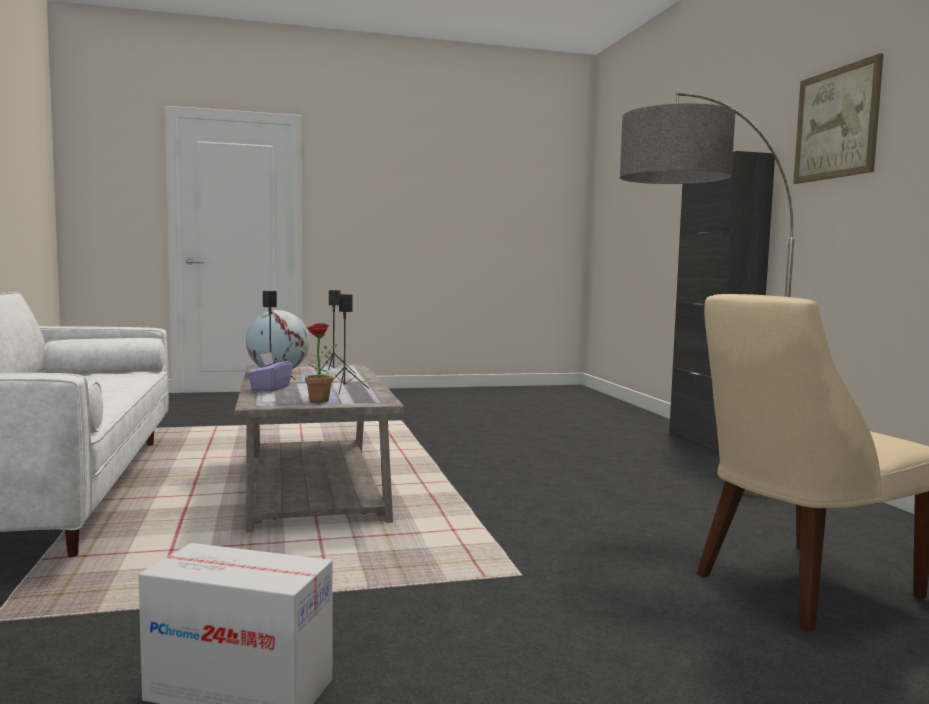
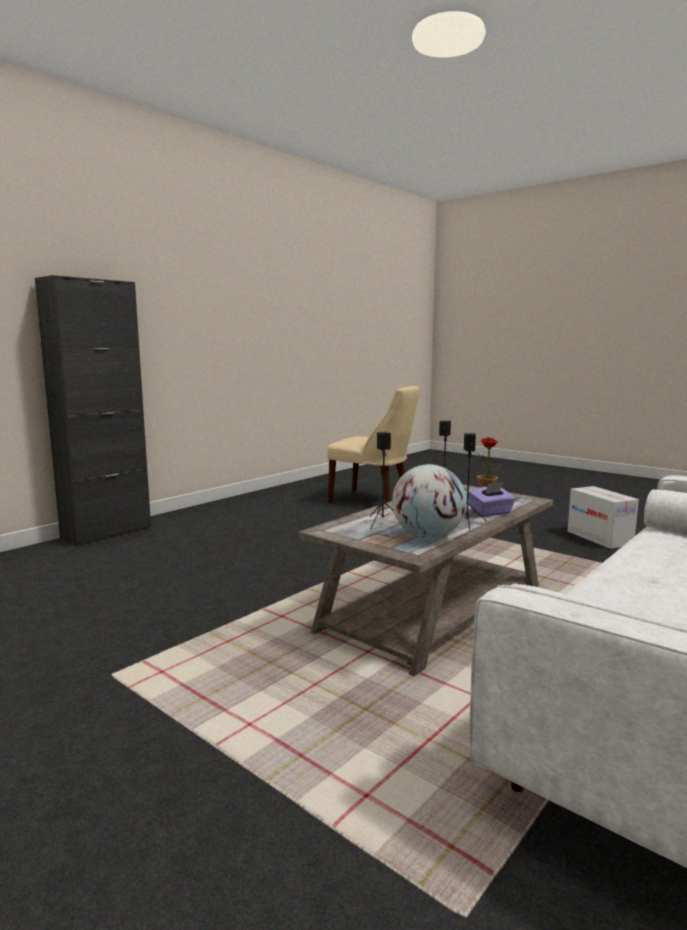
camera: 125 degrees left, 5 degrees up
floor lamp [620,92,795,498] -> none
picture [793,53,884,184] -> none

